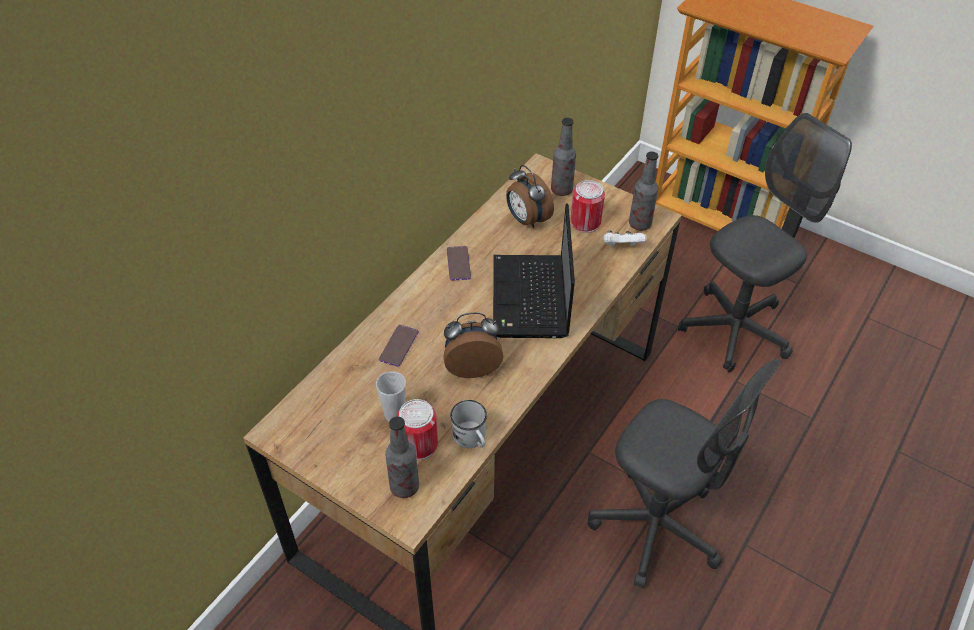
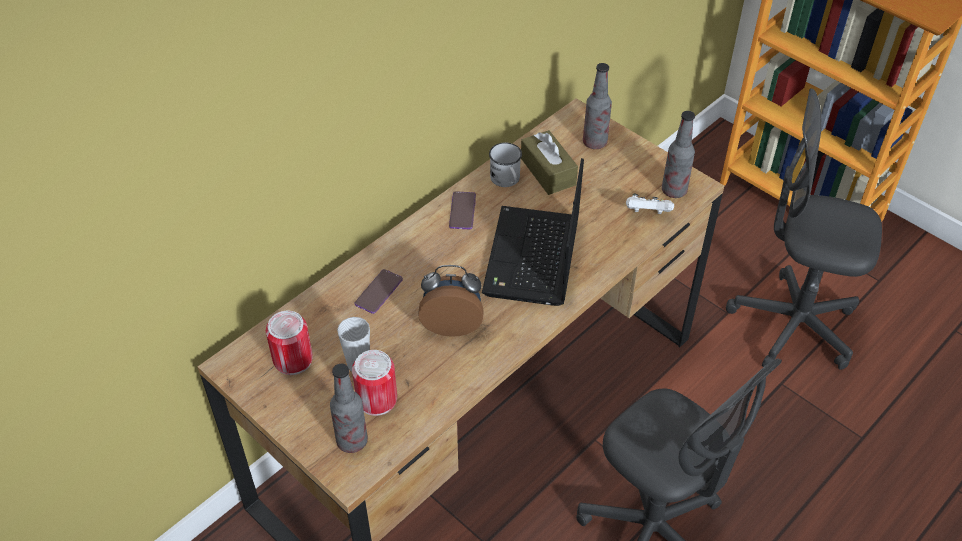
camera: 10 degrees right, 0 degrees up
white mug [450,400,487,448] -> white mug moved to [489,142,522,187]
alarm clock [506,165,554,229] -> brown tissue box [521,130,578,195]
can [571,180,605,233] -> can moved to [266,311,313,375]
grey office chair [678,113,852,373] -> grey office chair turned 135 degrees counterclockwise [726,88,882,370]

